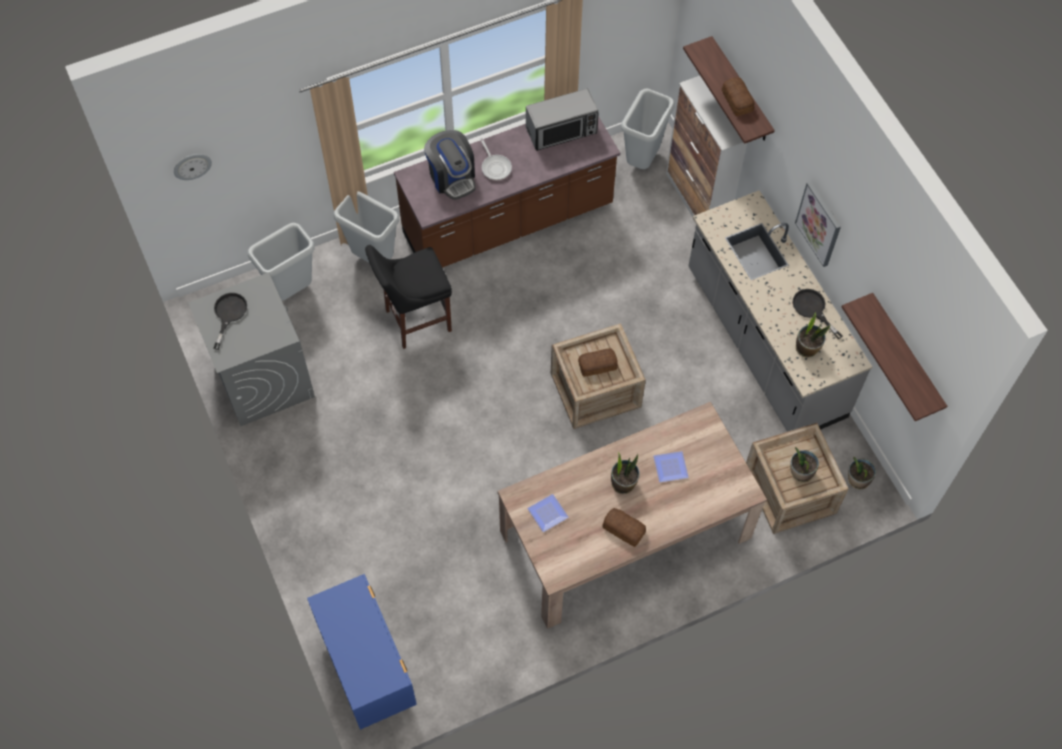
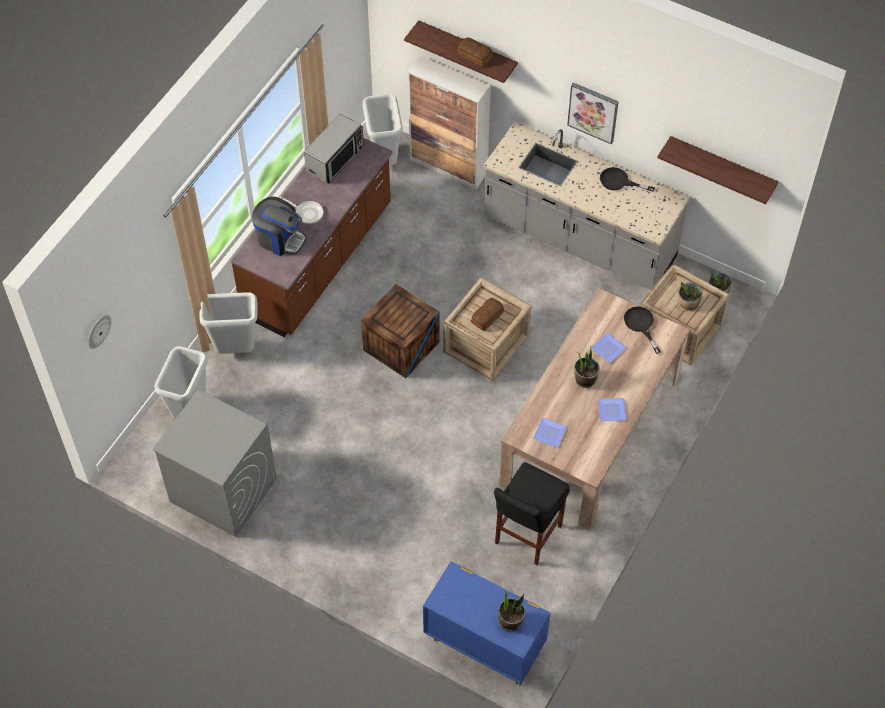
camera: 35 degrees left, 5 degrees down
black frying pan [213,293,247,350] -> black frying pan moved to [624,306,661,354]
black stool [365,245,452,349] -> black stool moved to [494,462,570,565]
bread [603,508,646,547] -> plate [598,398,627,422]
potted plant [796,312,830,357] -> potted plant moved to [498,591,525,631]
none -> crate [361,284,440,378]

